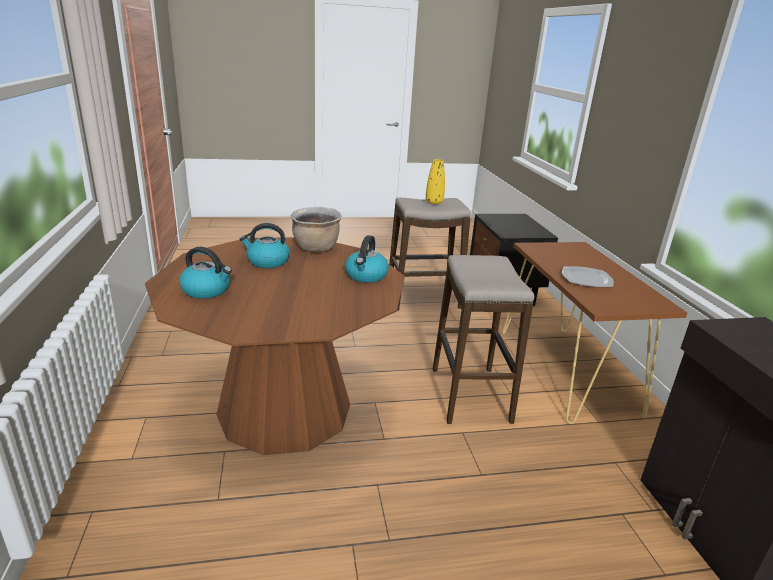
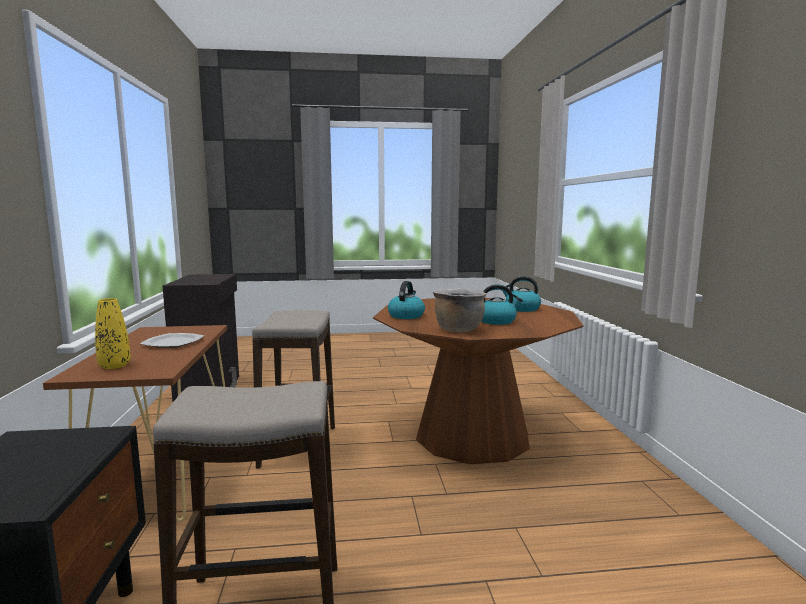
camera: 175 degrees left, 15 degrees down
yellow vase [426,159,445,204] -> yellow vase moved to [95,298,131,369]

